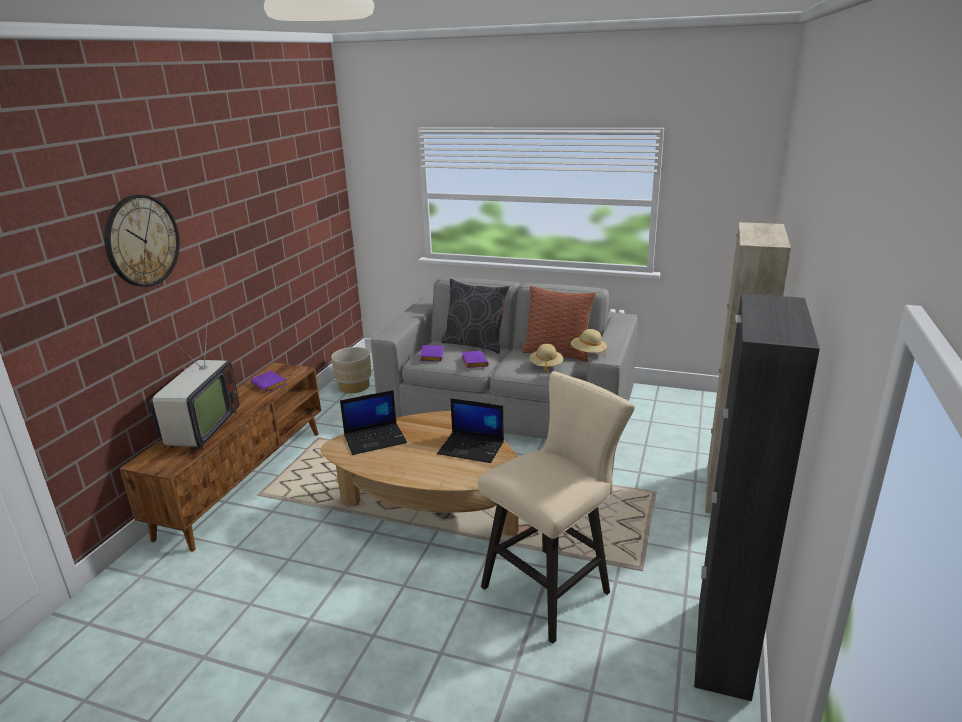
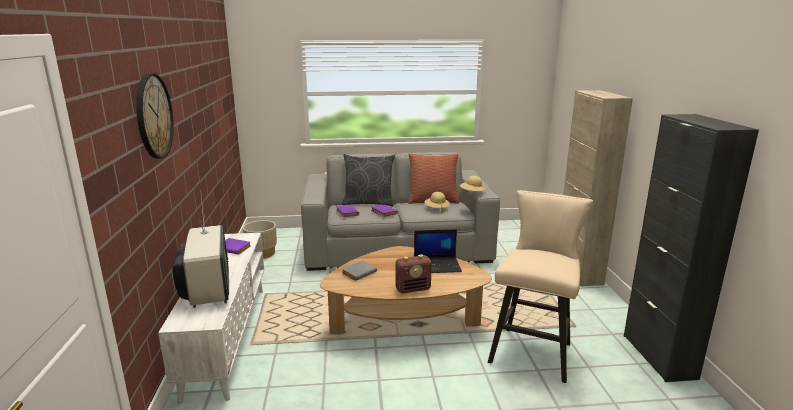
camera: 25 degrees left, 5 degrees down
brown tv stand [119,363,321,552] -> white tv stand [158,233,264,404]
laptop [340,390,407,455] -> grey book [342,260,377,281]
none -> radio [396,254,432,293]

